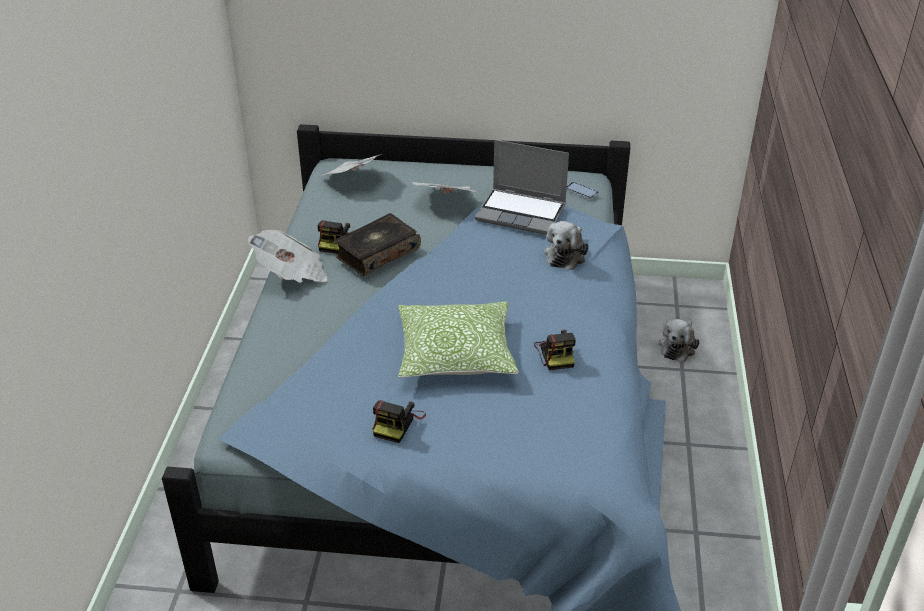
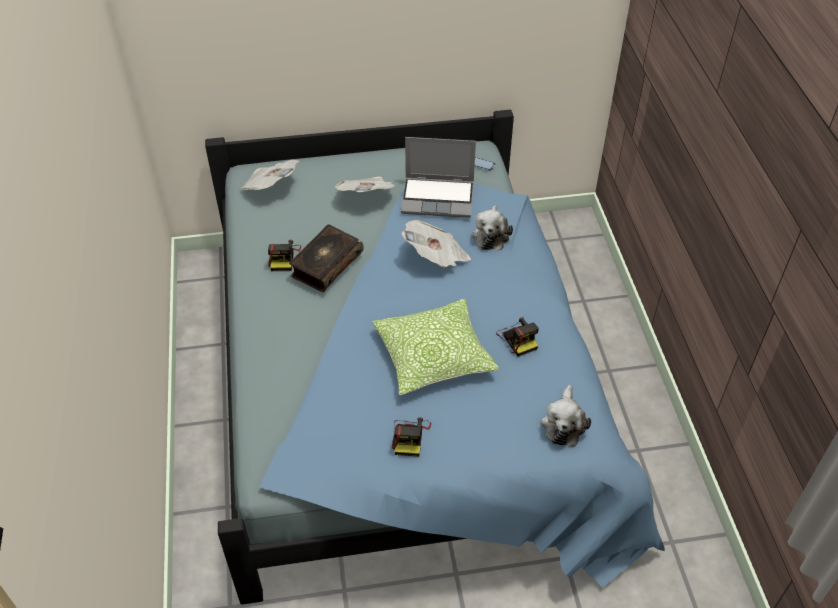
camera: 15 degrees left, 10 degrees up
newspaper [248,230,328,283] -> newspaper moved to [401,220,471,267]
plush toy [658,319,700,363] -> plush toy moved to [540,385,591,447]

